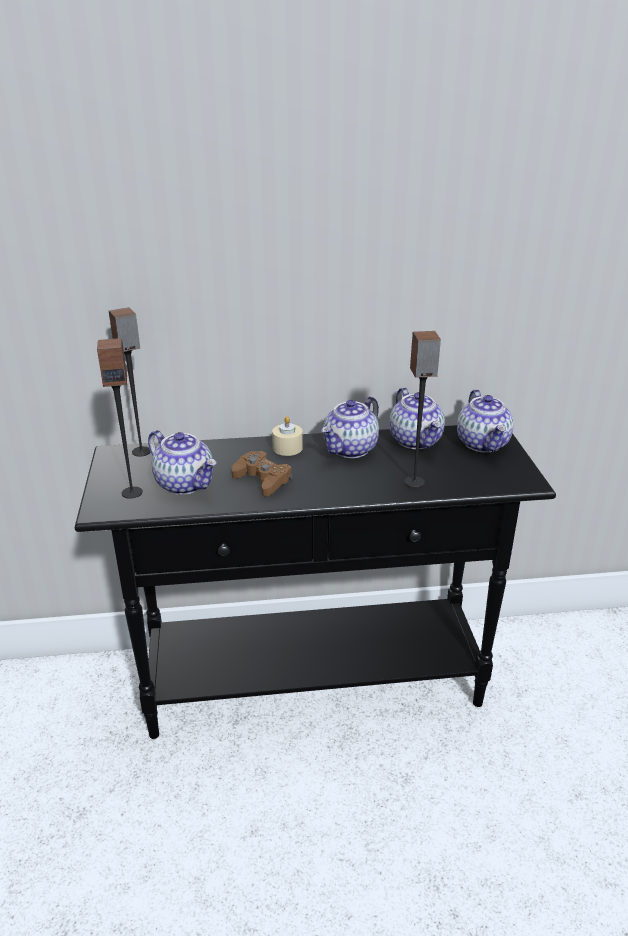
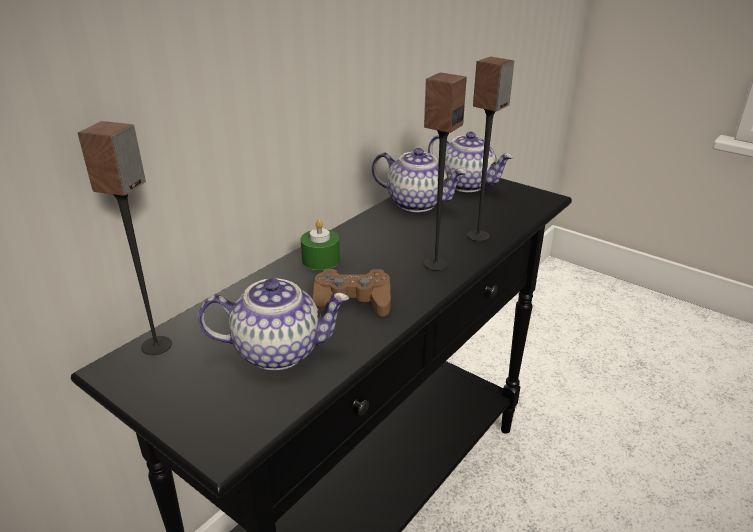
camera: 45 degrees left, 0 degrees up
speaker [97,338,143,499] -> speaker moved to [424,73,467,271]
beige candle [272,416,303,456] -> green candle [301,219,340,270]
teapot [322,397,379,458] -> none

